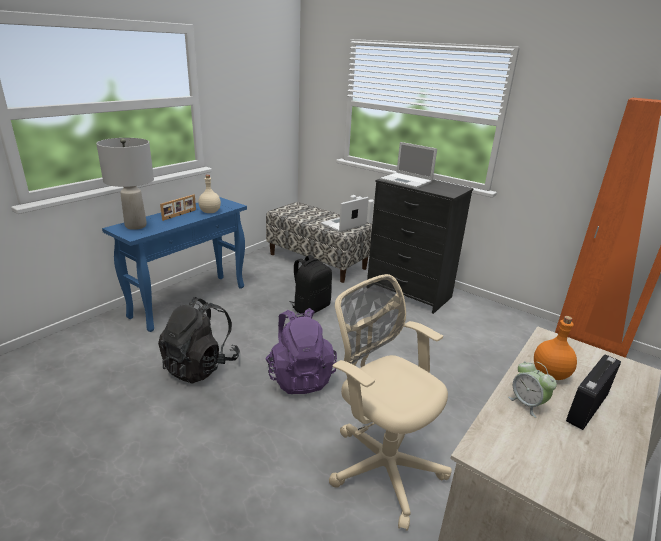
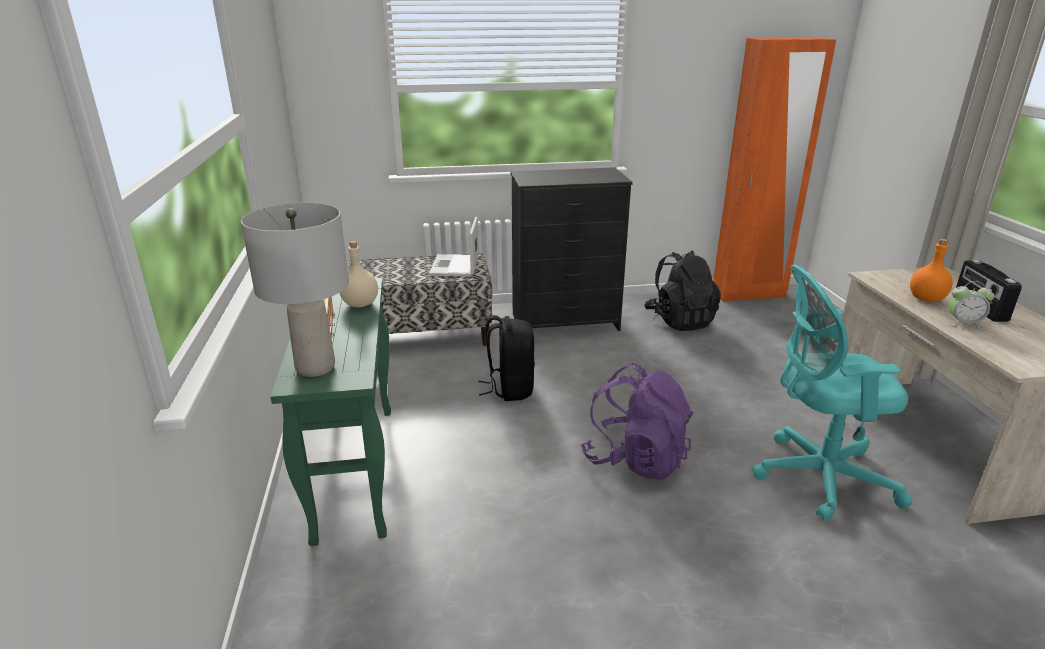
camera: 45 degrees left, 0 degrees up
blue console table [102,197,247,332] -> green console table [270,278,391,546]
black backpack [158,297,240,384] -> black backpack moved to [644,250,721,331]
beige office chair [329,274,452,531] -> turquoise office chair [752,265,913,521]
laptop [380,142,437,188] -> none

